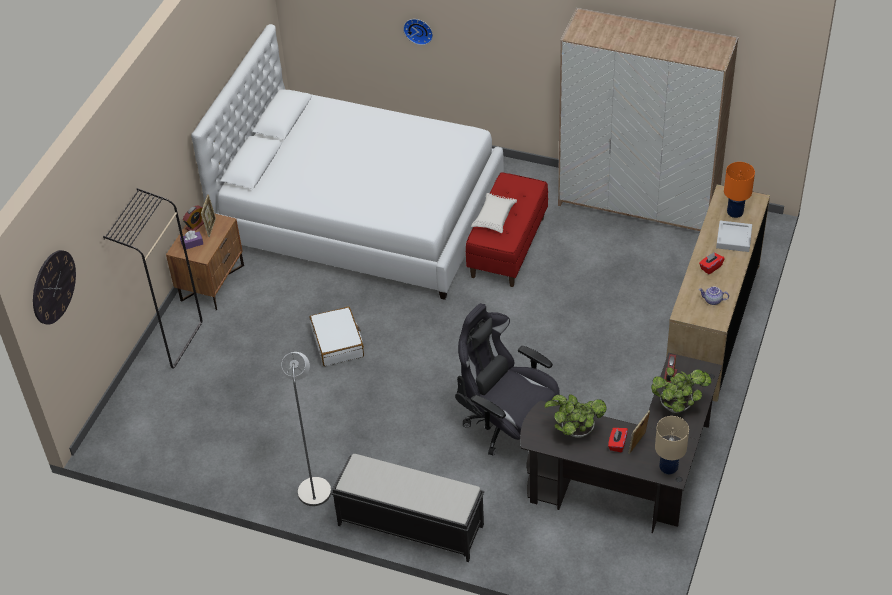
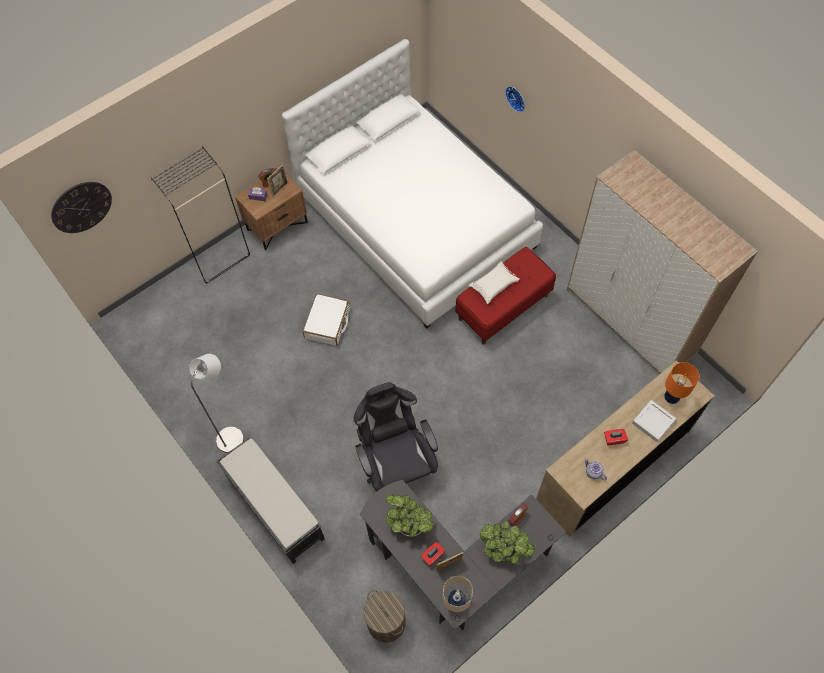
camera: 30 degrees right, 15 degrees up
none -> laundry basket [364,590,406,643]

